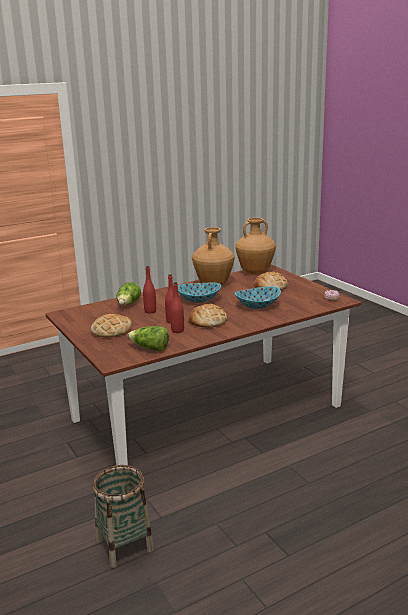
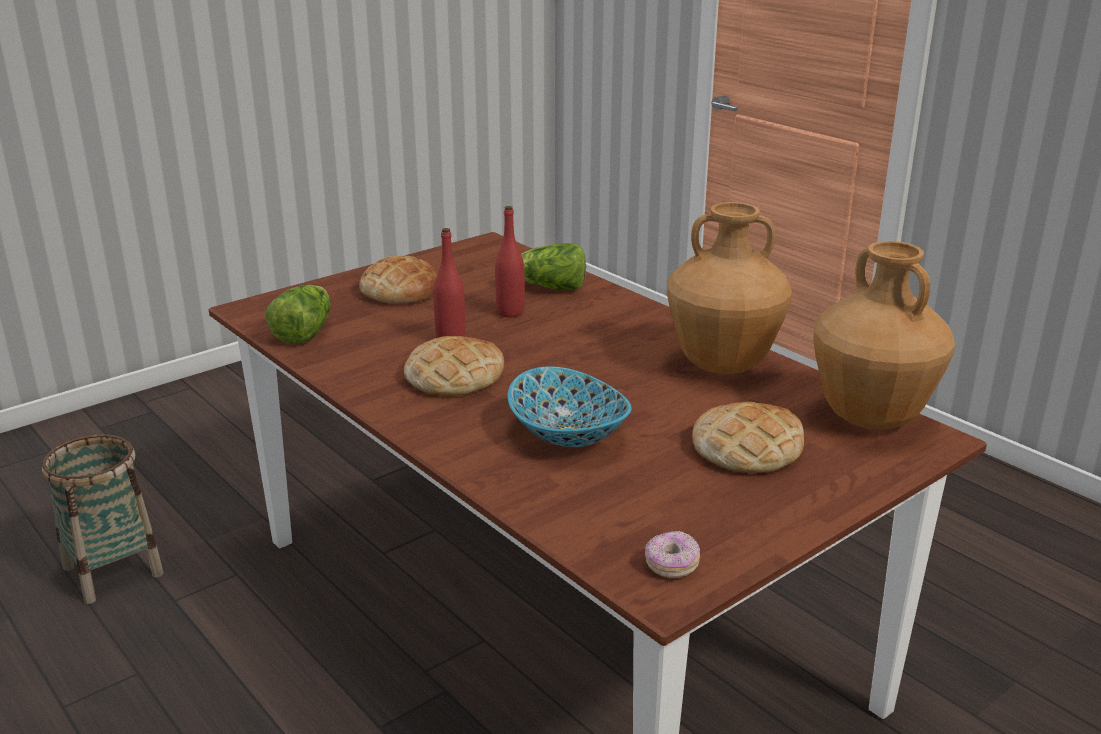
camera: 80 degrees right, 5 degrees up
red bottle [170,282,184,333] -> none
bowl [178,283,221,303] -> none

